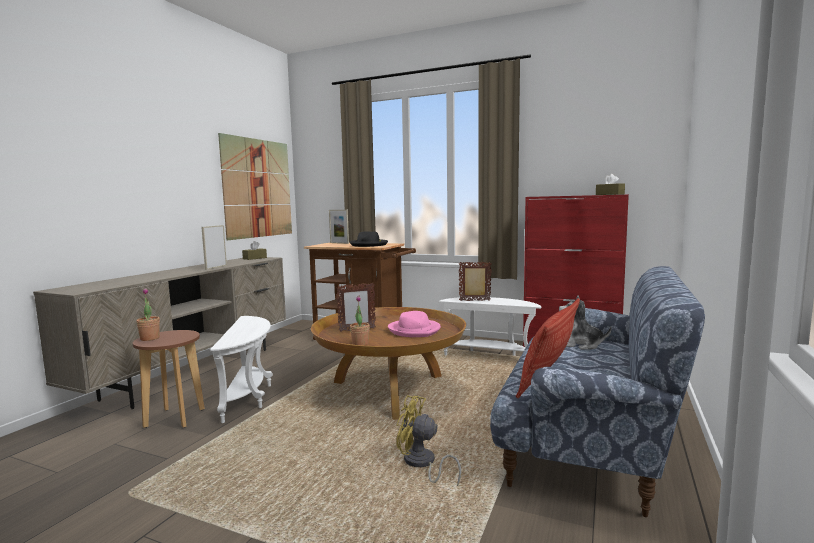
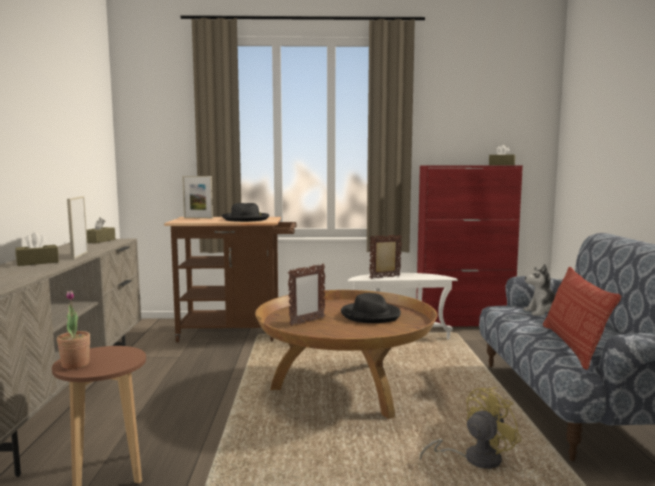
camera: 25 degrees left, 0 degrees up
white side table [210,316,273,423] -> none
picture [218,133,292,241] -> none
potted plant [350,296,370,346] -> none
pink hat [388,311,441,337] -> black hat [341,293,401,323]
yellow fan [396,395,462,486] -> yellow fan turned 150 degrees clockwise [420,387,522,469]
none -> brown tissue box [15,232,59,266]

